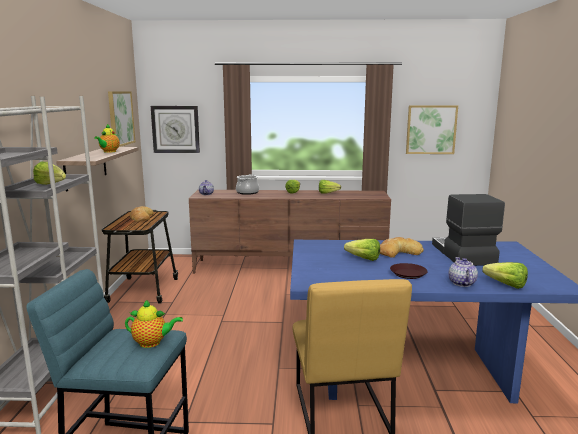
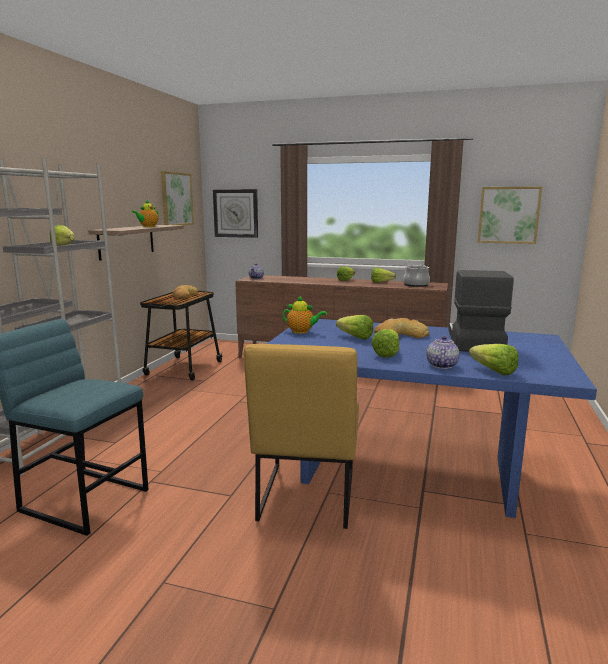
camera: 15 degrees right, 0 degrees up
teapot [125,300,183,348] -> teapot moved to [283,296,327,334]
cooking pot [236,174,259,195] -> cooking pot moved to [403,265,430,287]
brown plate [390,263,428,279] -> lettuce [371,329,399,358]

